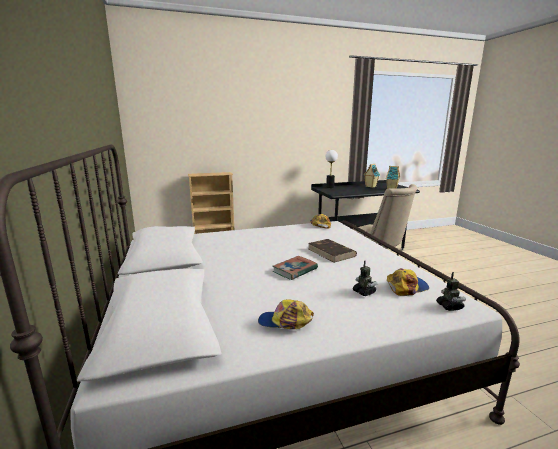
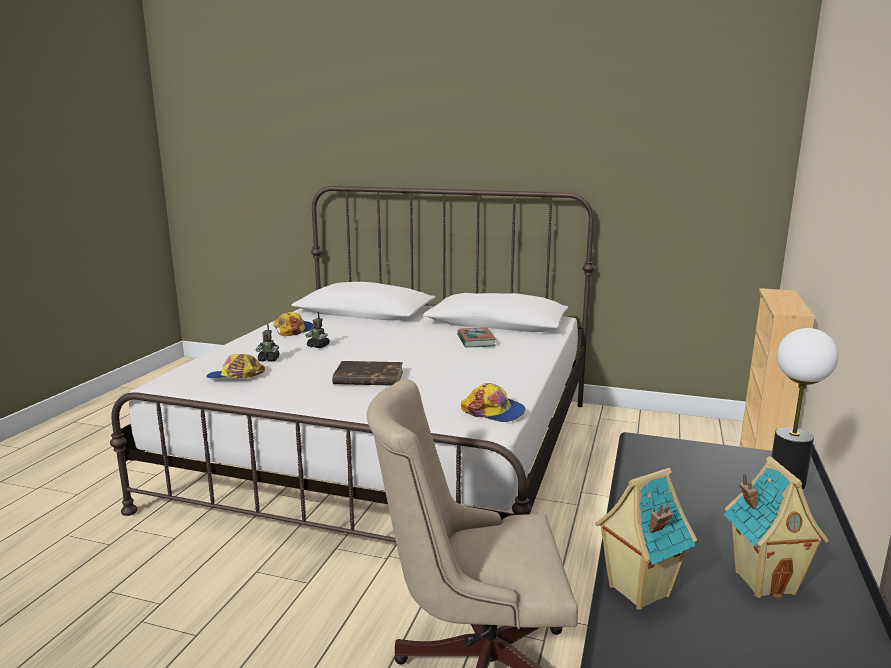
camera: 125 degrees right, 0 degrees up
book [273,256,318,280] -> book moved to [457,327,496,348]
cap [387,268,429,296] -> cap turned 75 degrees clockwise [206,354,265,379]
toy robot [436,272,466,311] -> toy robot moved to [305,312,330,348]

